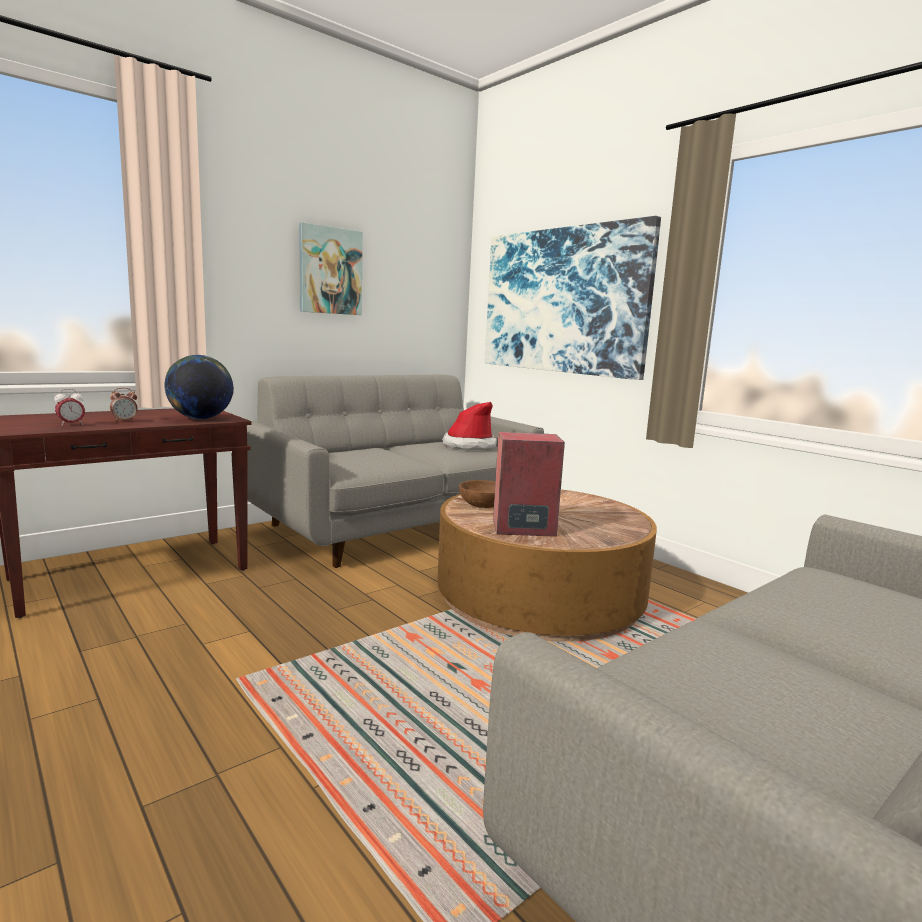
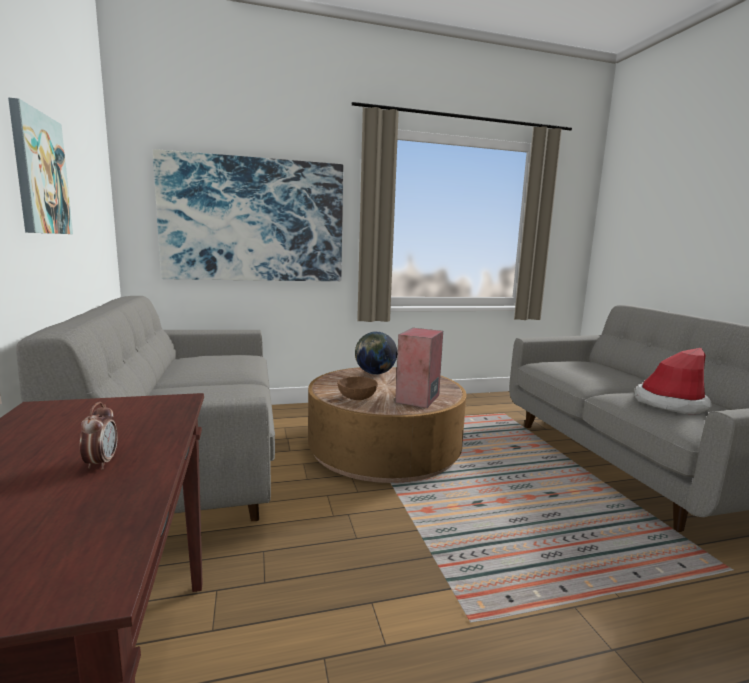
camera: 65 degrees left, 0 degrees up
alarm clock [54,389,85,426] -> none
globe [164,355,234,419] -> globe moved to [355,331,397,375]
hat [442,402,497,450] -> hat moved to [635,348,712,414]

